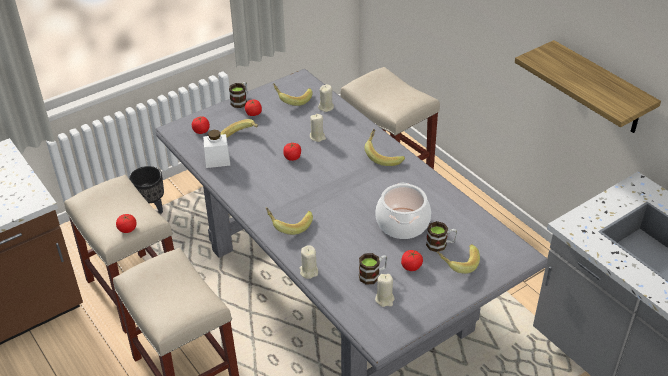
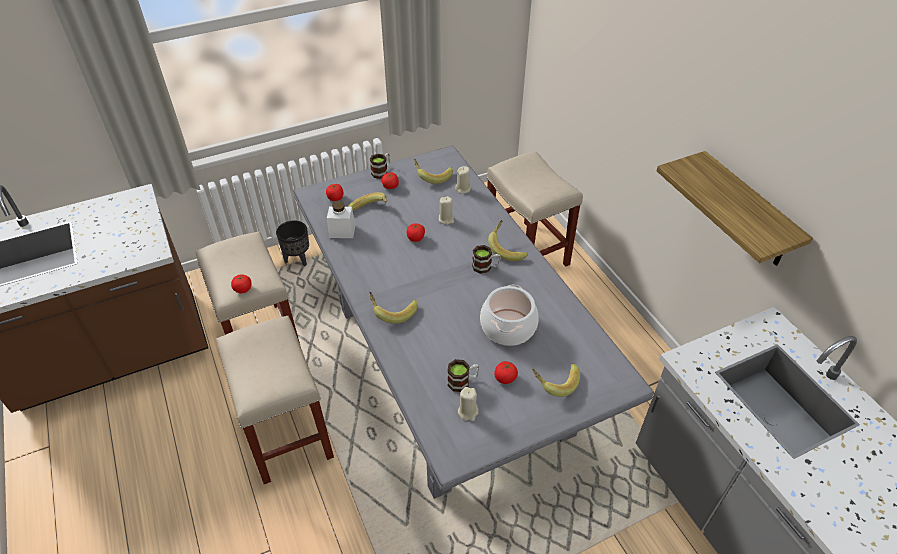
camera: 10 degrees right, 5 degrees up
beige candle [299,245,318,279] -> none
mug [426,221,457,252] -> mug moved to [472,245,501,274]

